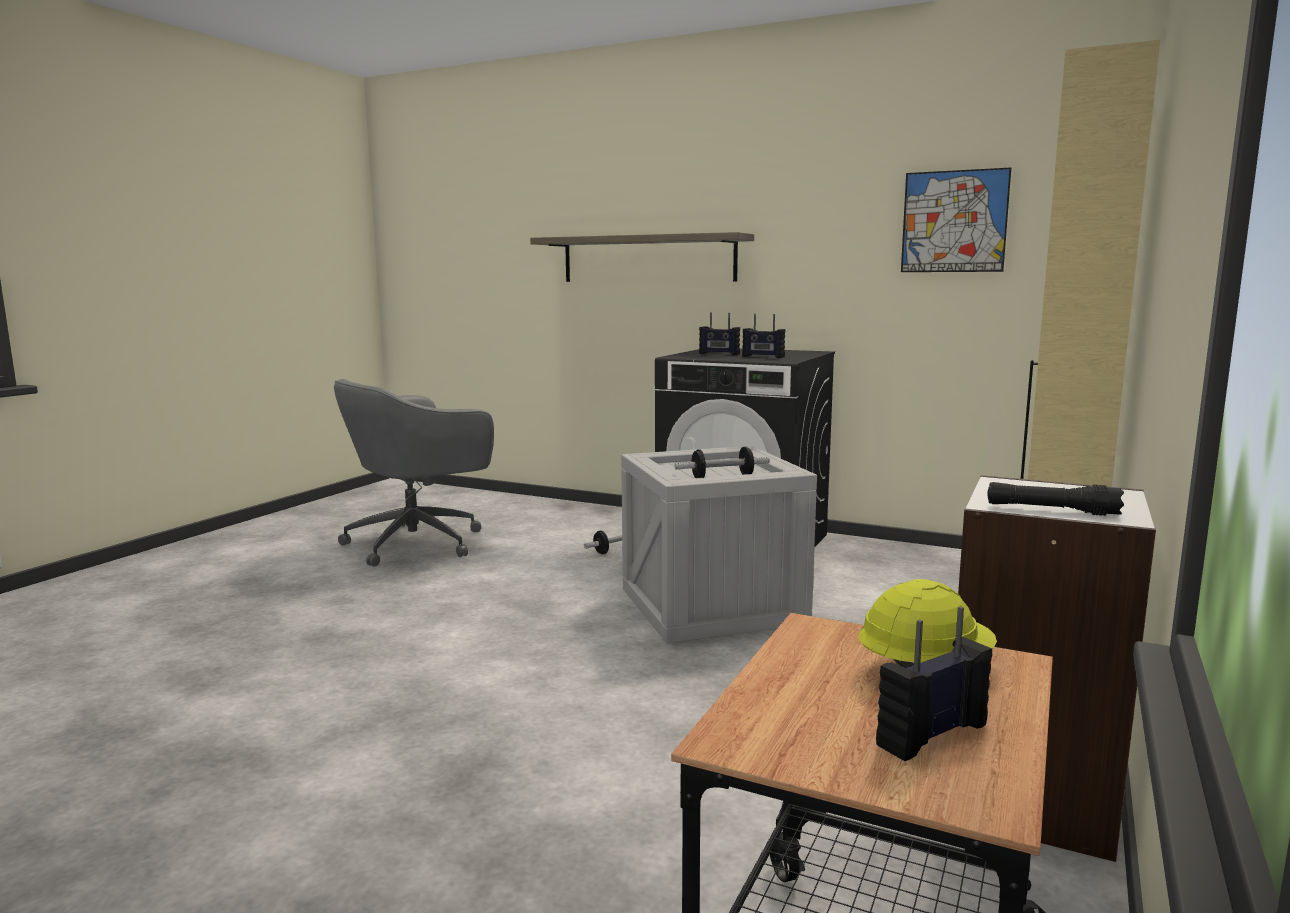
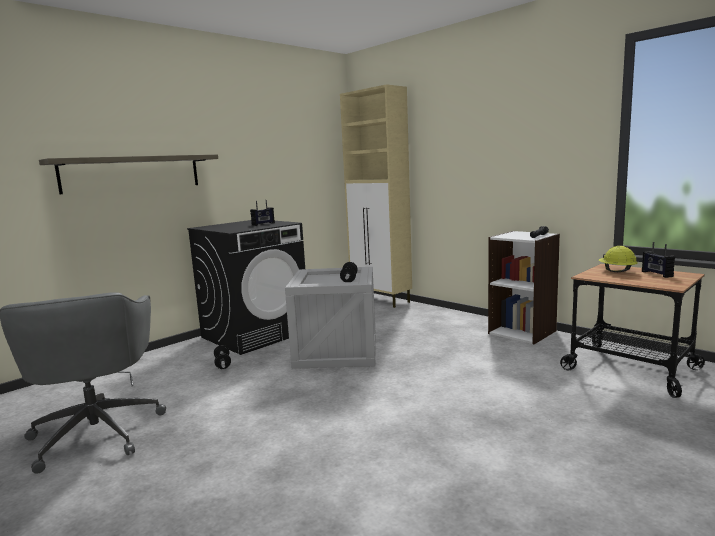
camera: 70 degrees left, 0 degrees up
radio [699,313,740,355] -> none
picture [901,167,1011,272] -> none

